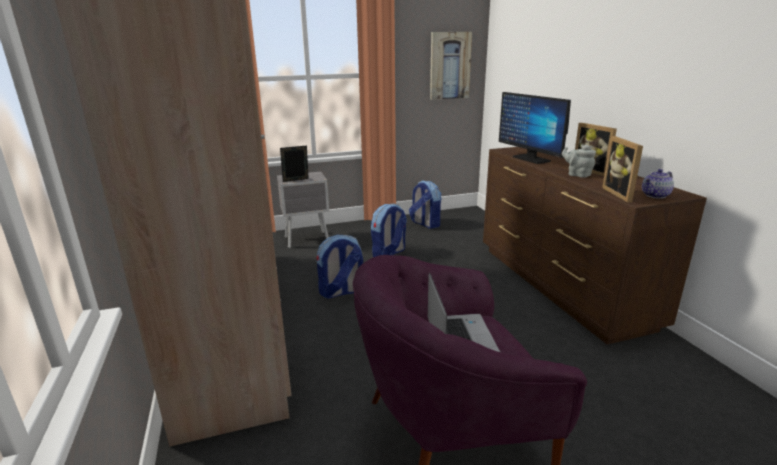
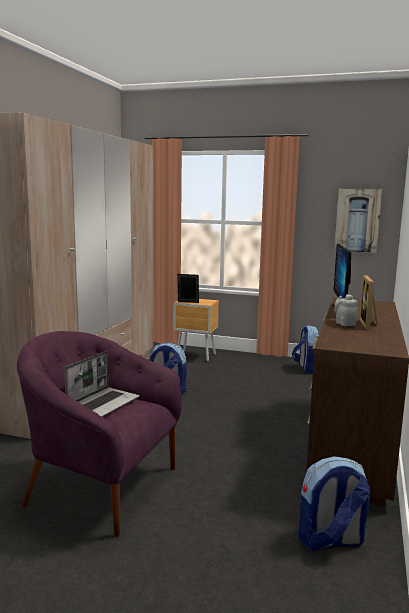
camera: 35 degrees right, 10 degrees down
grey nightstand [277,172,329,248] -> brown nightstand [174,299,219,361]
backpack [371,203,407,257] -> backpack moved to [298,456,370,551]
picture frame [602,136,643,202] -> none
teapot [642,169,674,199] -> none

